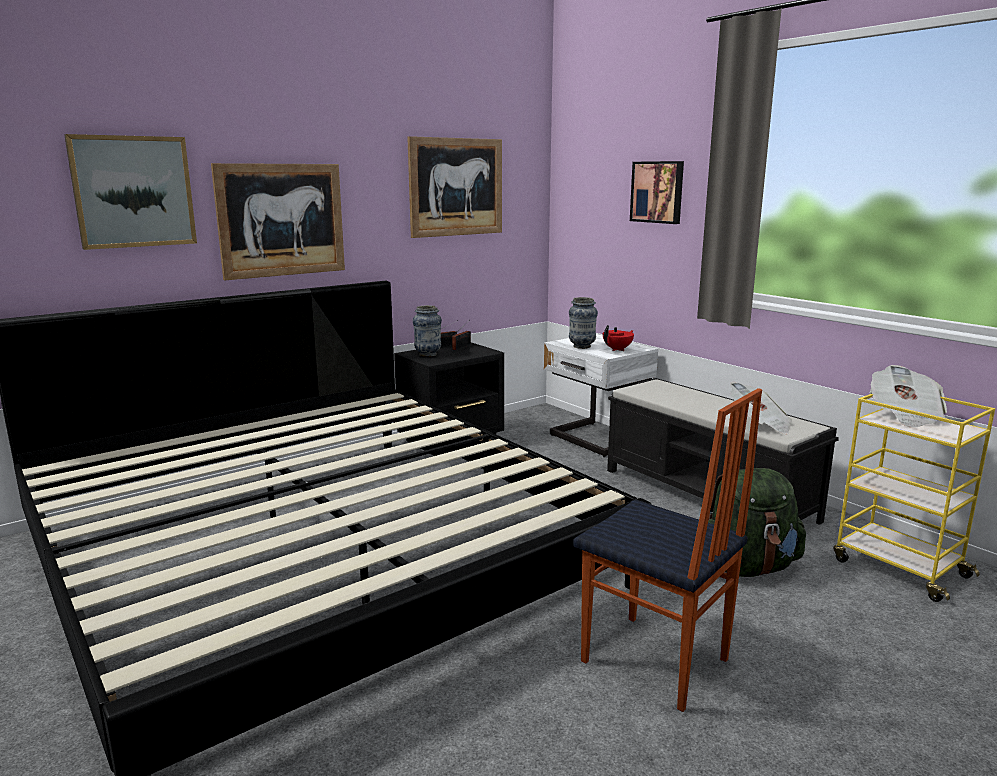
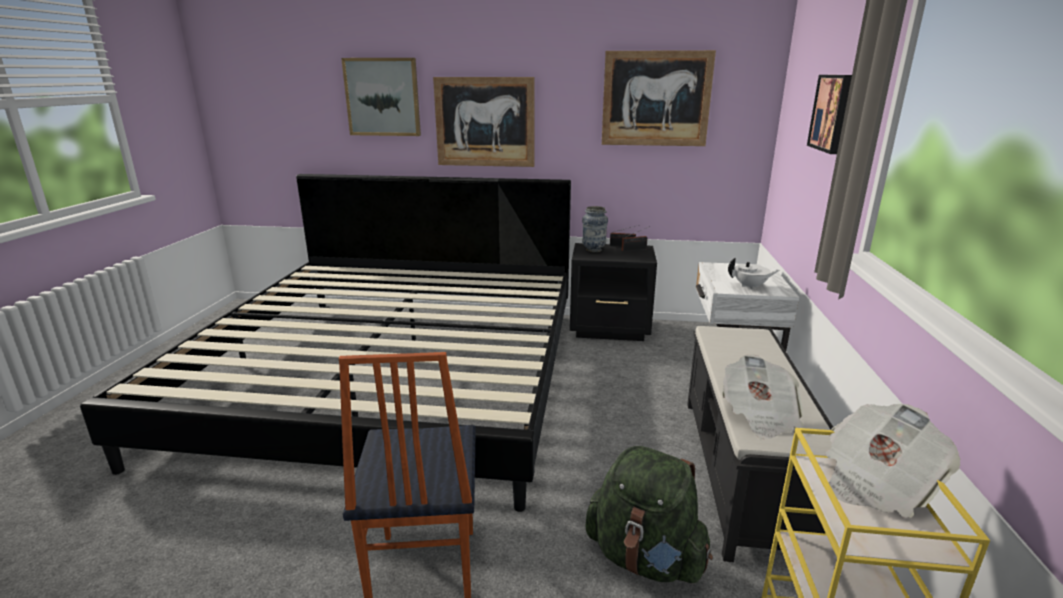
camera: 45 degrees right, 5 degrees up
vase [569,297,598,349] -> none
red teapot [603,325,634,351] -> white teapot [728,258,779,290]

